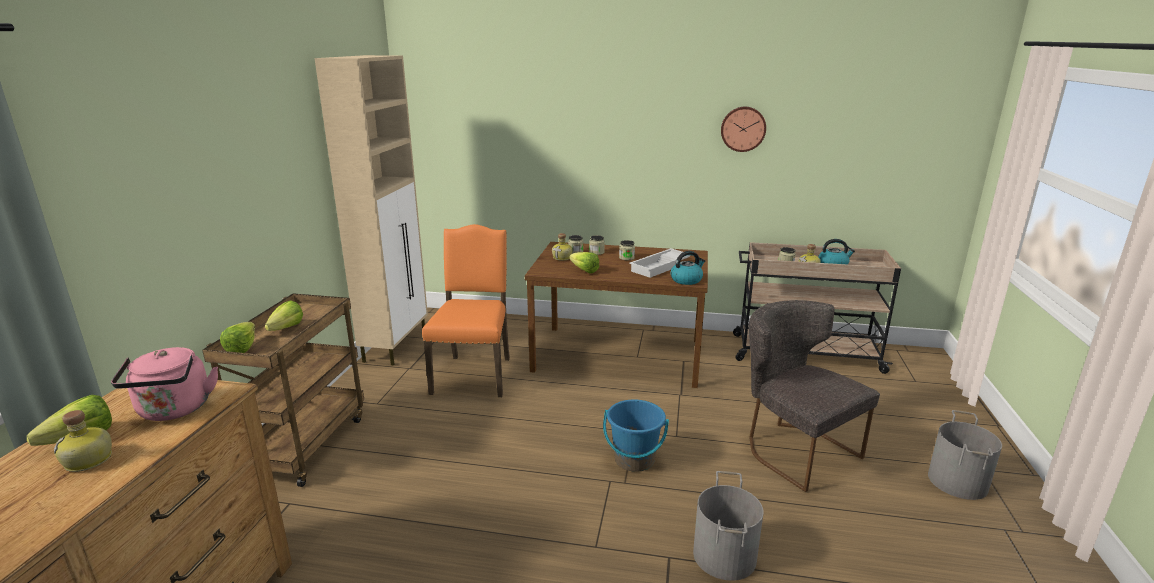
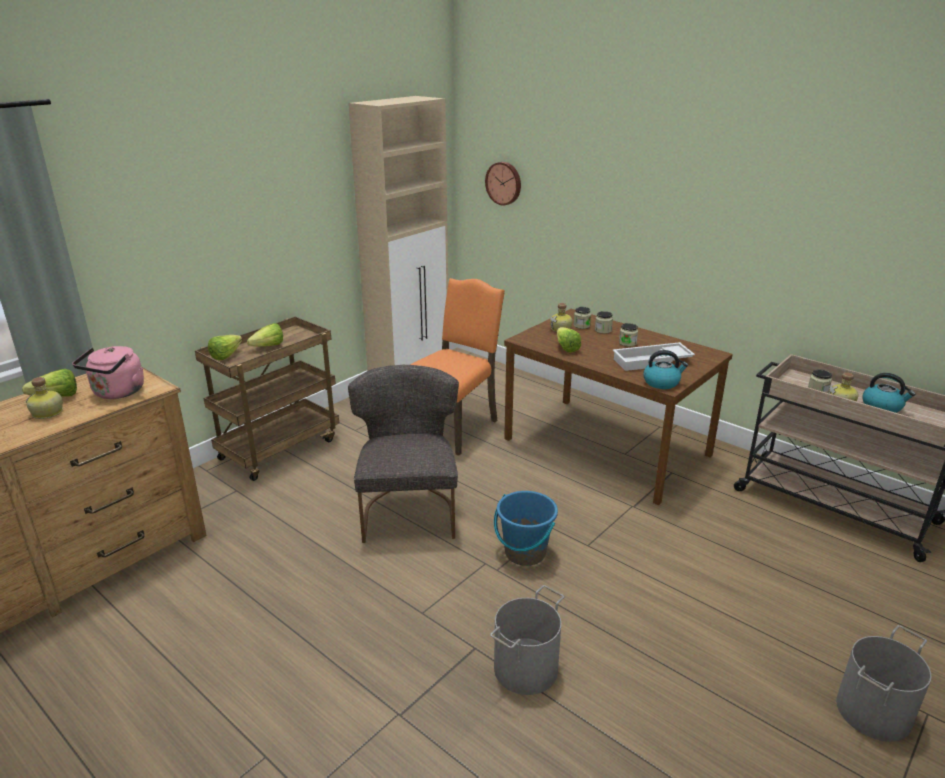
camera: 30 degrees right, 5 degrees up
wall clock [721,107,766,152] -> wall clock moved to [485,162,521,205]
grey chair [749,300,880,492] -> grey chair moved to [348,364,459,543]

